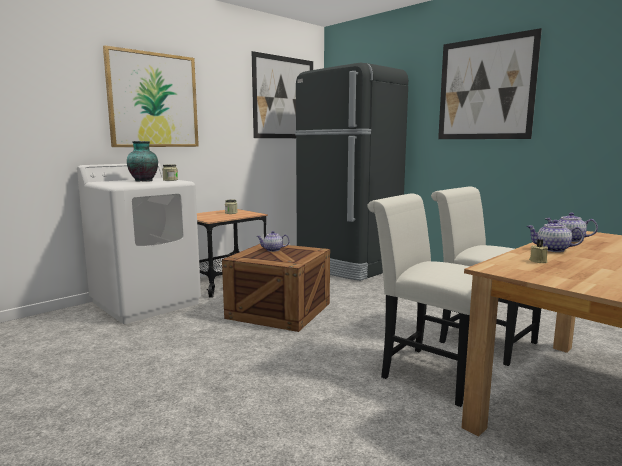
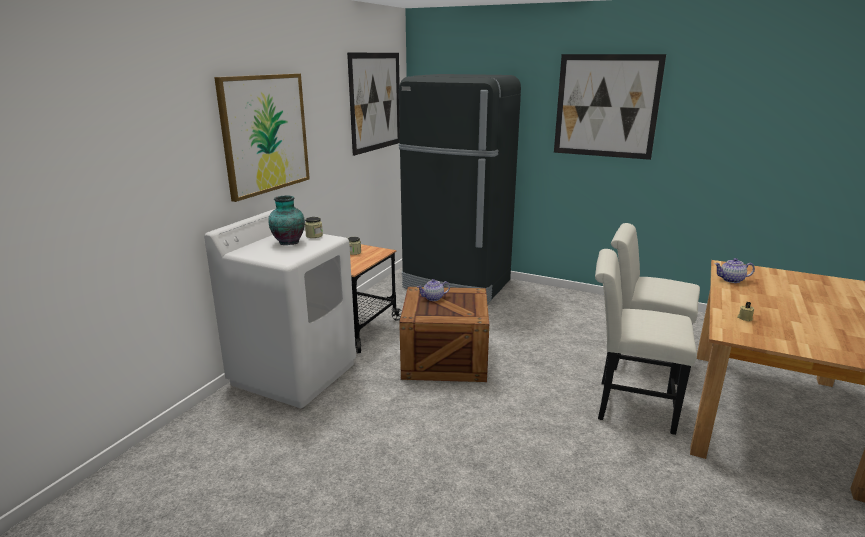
camera: 20 degrees left, 10 degrees up
teapot [527,220,584,252] -> none

